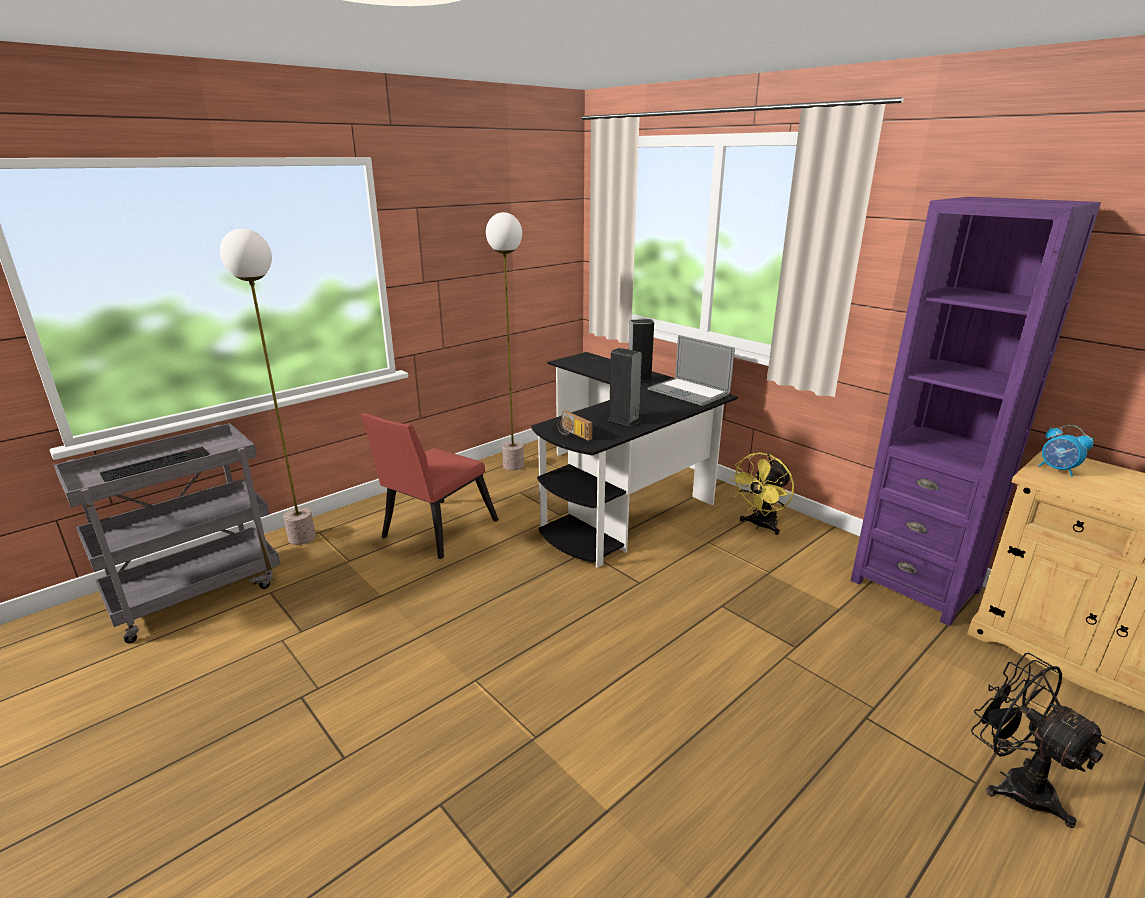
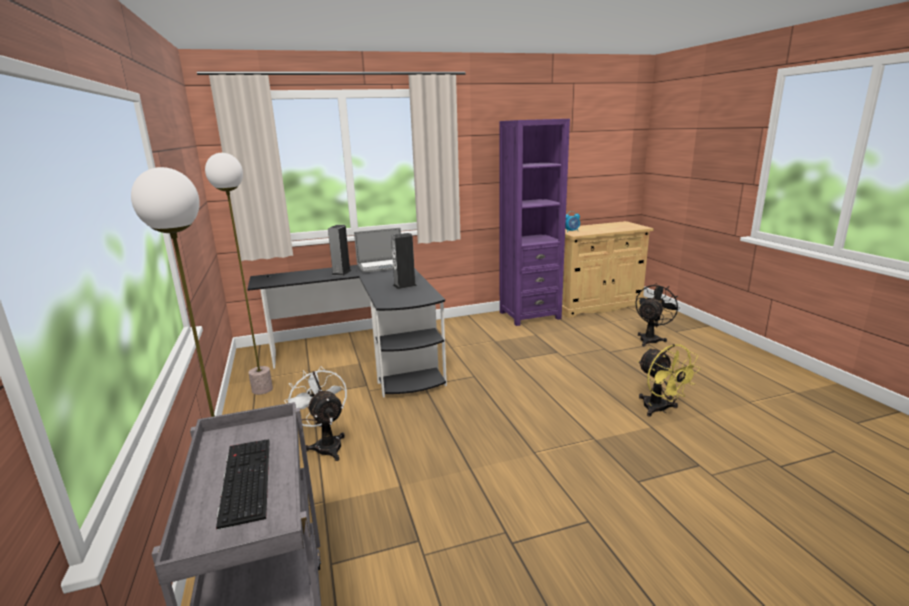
camera: 65 degrees left, 5 degrees down
red chair [361,413,499,559] -> white fan [284,366,347,461]
radio [558,411,593,441] -> none
yellow fan [729,452,794,535] -> yellow fan moved to [638,344,700,417]
black fan [971,653,1106,828] -> black fan turned 135 degrees clockwise [635,283,680,346]

